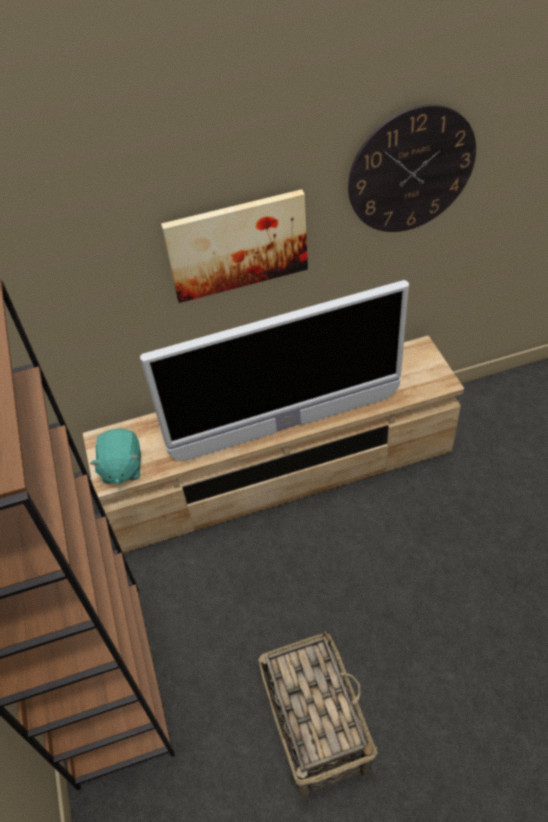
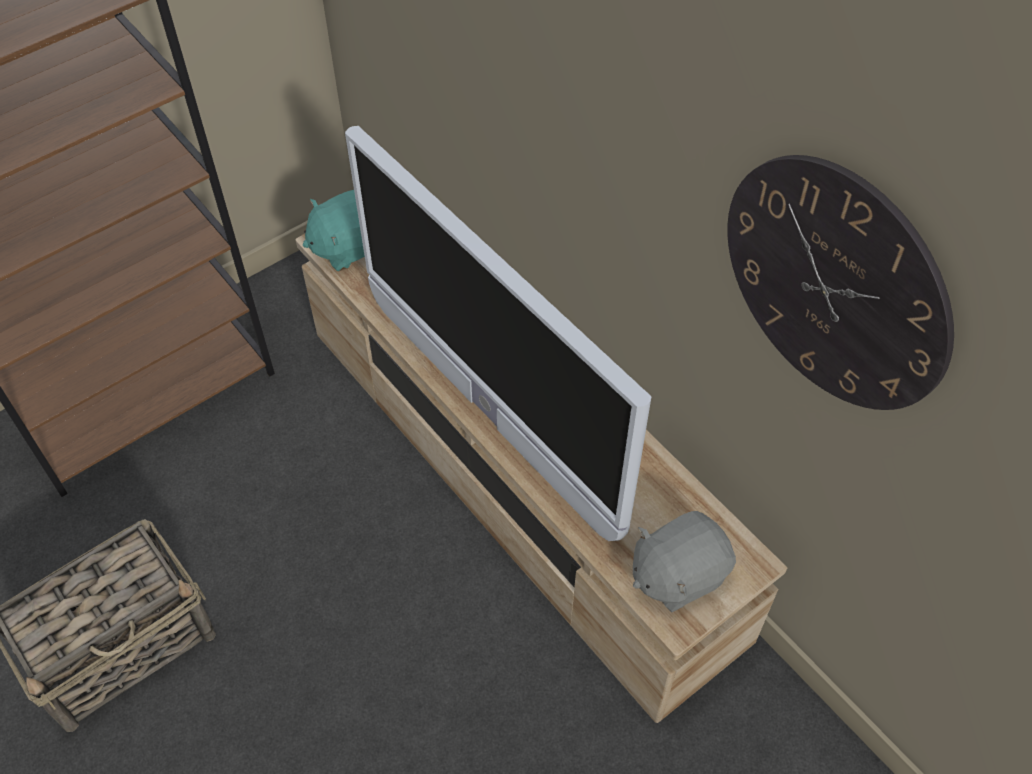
camera: 65 degrees right, 5 degrees up
picture [161,189,308,303] -> none
none -> grey plush toy [633,511,736,612]

